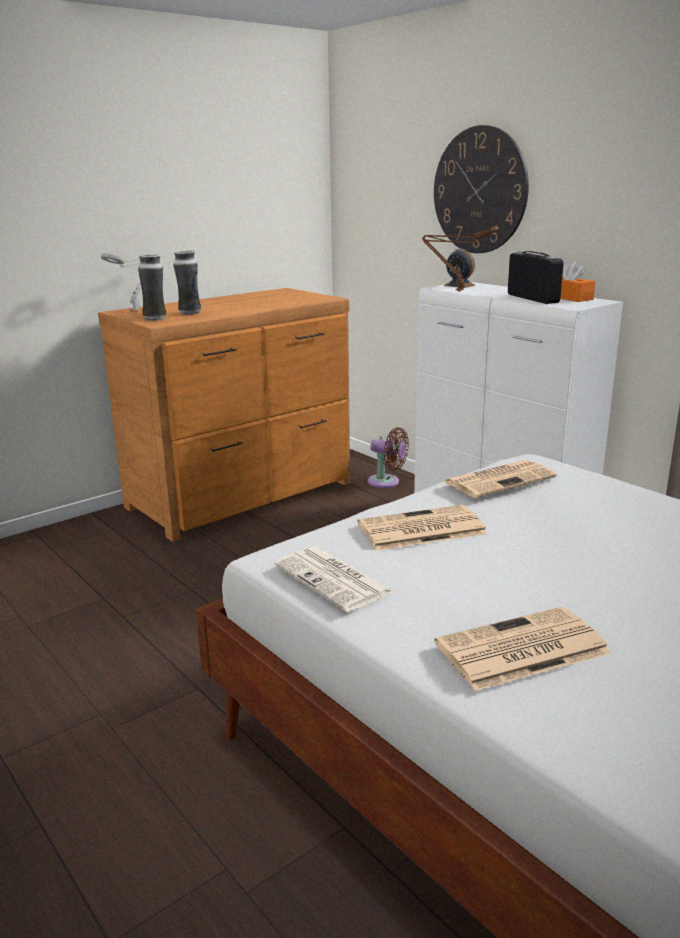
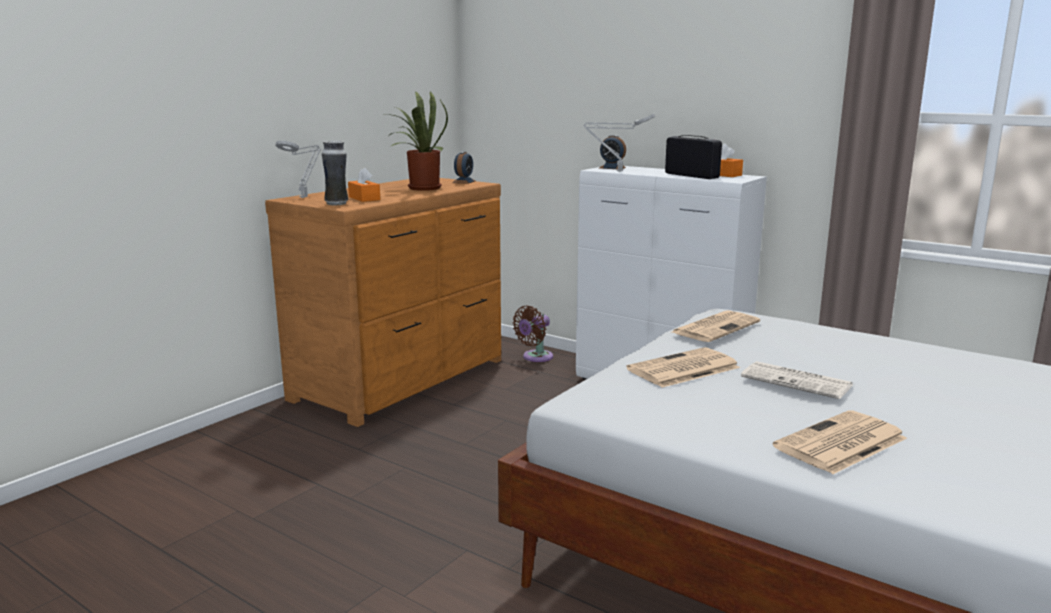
camera: 15 degrees left, 5 degrees down
vase [173,250,201,315] -> orange tissue box [348,167,380,202]
newspaper [274,547,395,612] -> newspaper moved to [741,361,853,399]
brown fan [368,427,409,488] -> brown fan turned 120 degrees clockwise [512,306,553,362]
brown table lamp [422,226,499,291] -> grey table lamp [584,114,655,172]
wall clock [434,125,529,253] -> none
none -> potted plant [386,91,448,191]
none -> alarm clock [452,151,475,184]

